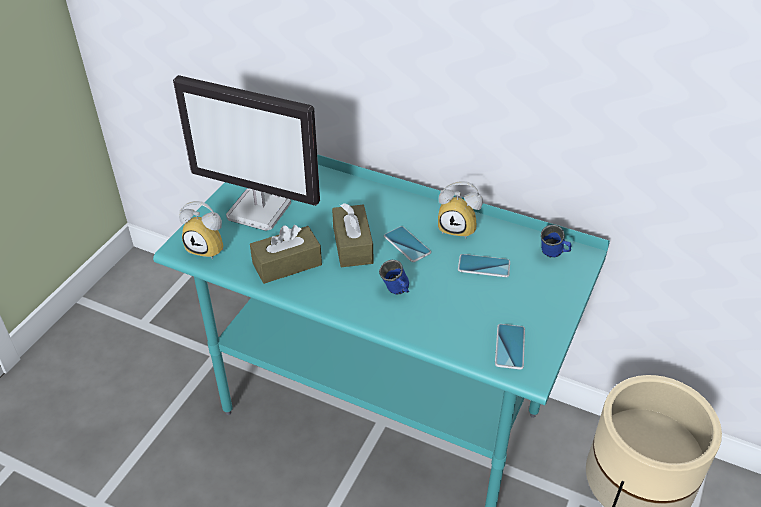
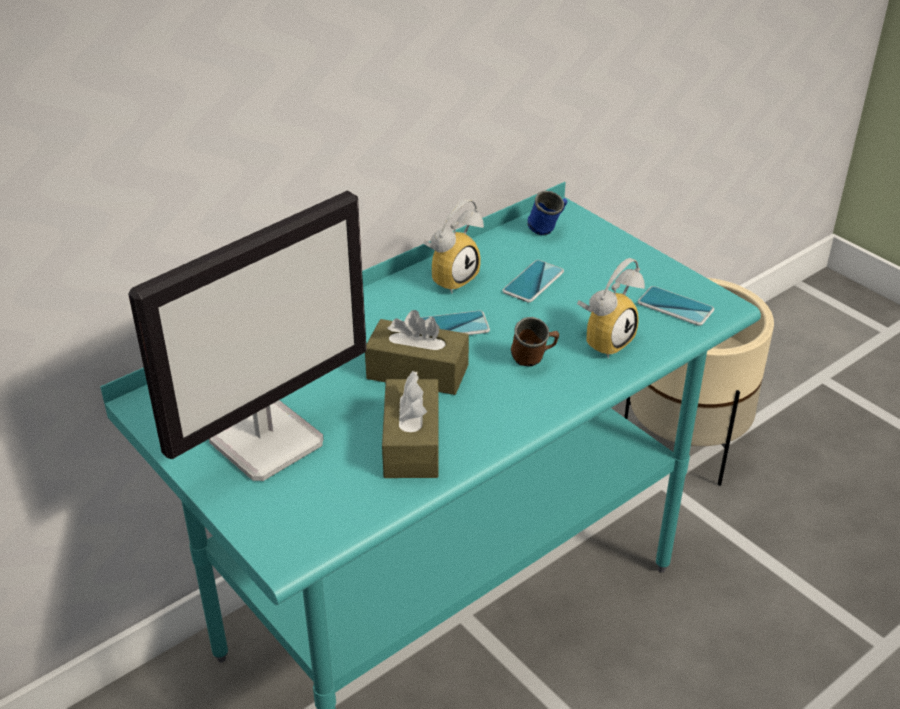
camera: 65 degrees left, 5 degrees down
alarm clock [179,201,224,259] -> alarm clock moved to [577,258,645,359]
blue mug [379,260,409,295] -> brown mug [511,317,559,367]

